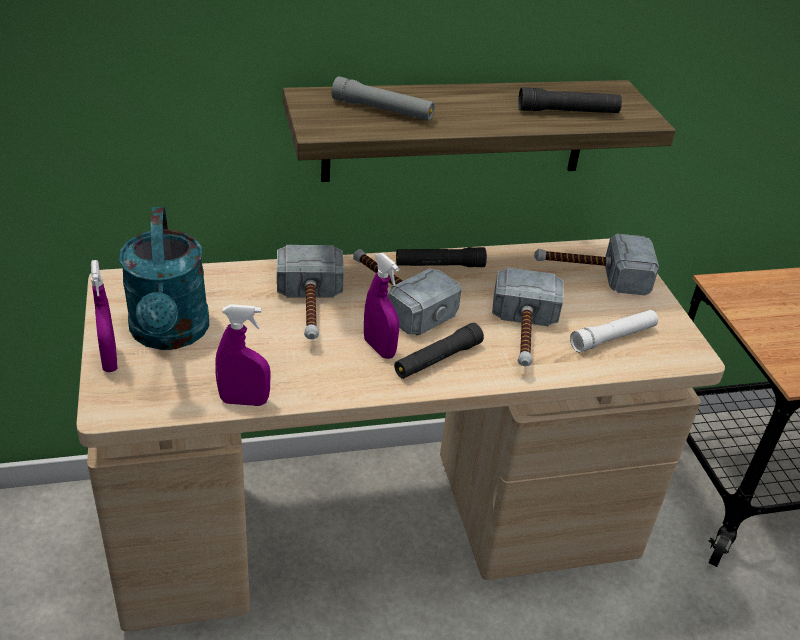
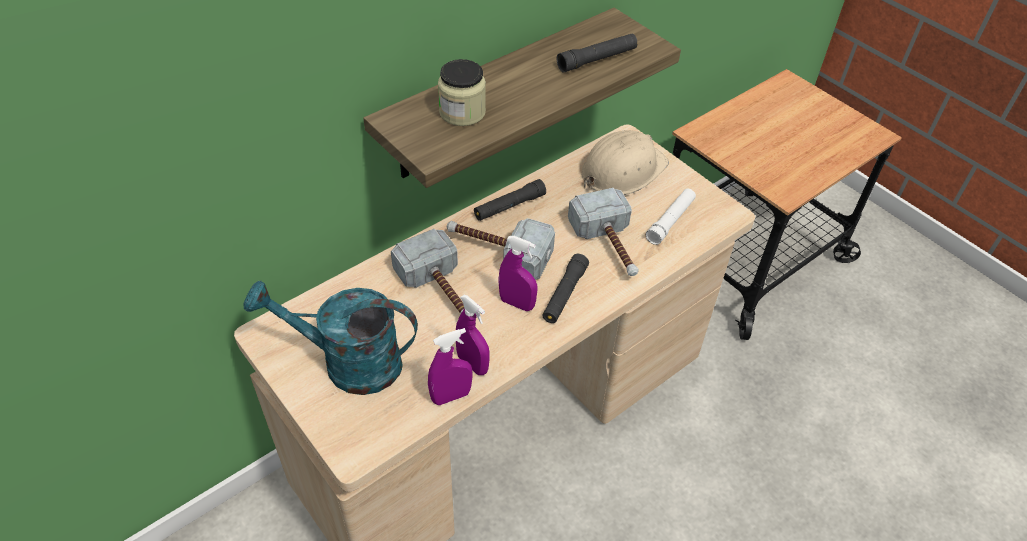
camera: 25 degrees left, 10 degrees up
purple spray bottle [91,260,118,372] -> purple spray bottle moved to [456,294,490,375]
turquoise watering can [119,207,209,350] -> turquoise watering can turned 135 degrees clockwise [243,281,418,395]
grey flashlight [332,76,435,121] -> jar [438,59,486,126]
hammer [534,234,659,295] -> beige hard hat [582,130,669,195]

